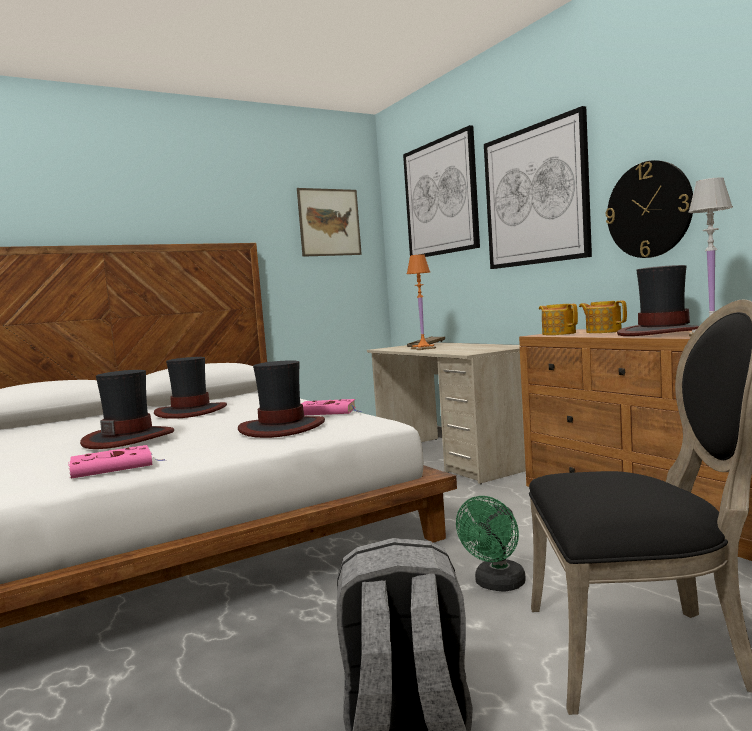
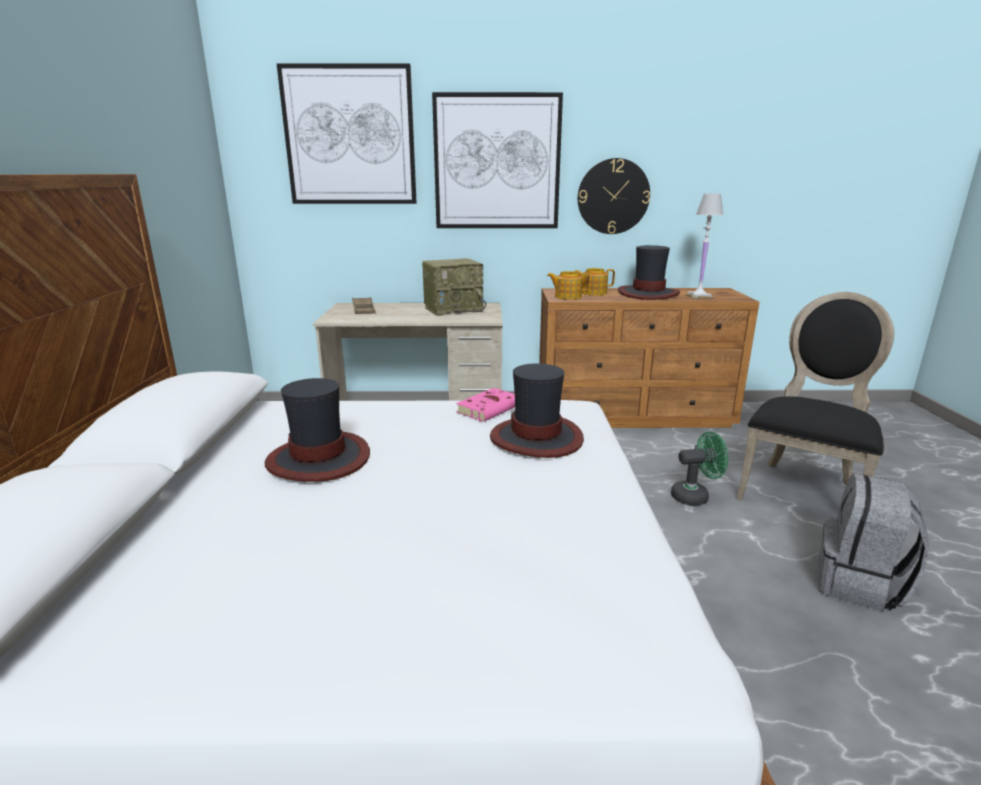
camera: 60 degrees left, 15 degrees up
pink book [68,445,165,479] -> none
hat [80,370,174,449] -> none
picture [297,188,362,257] -> none
orange table lamp [407,254,436,350] -> none
green fan [456,496,526,592] -> green fan turned 75 degrees counterclockwise [671,431,728,505]
none -> radio [422,258,486,316]

